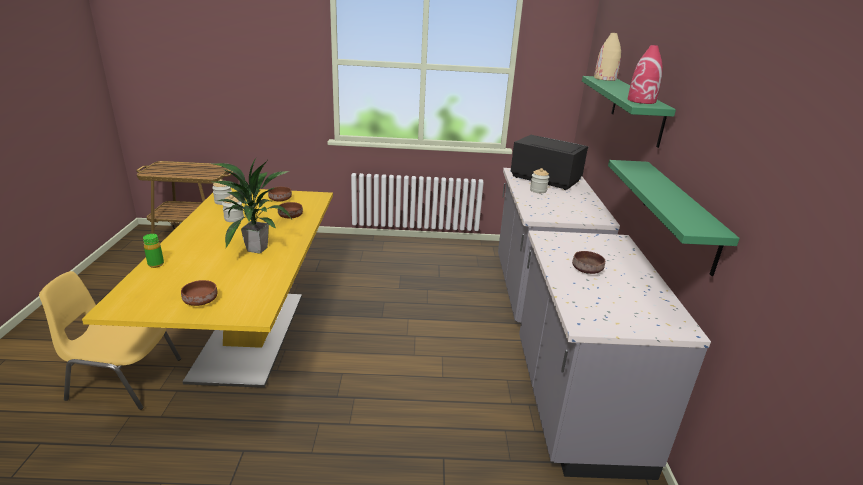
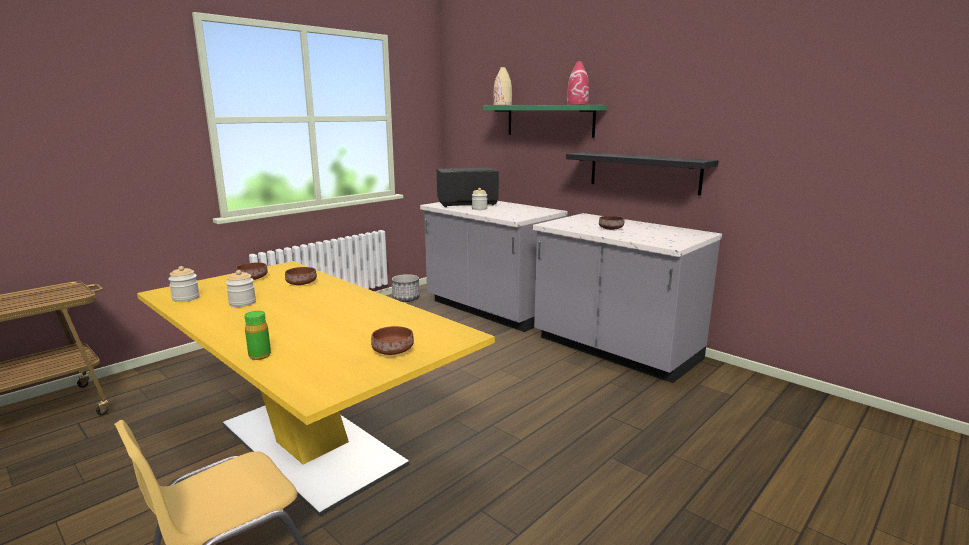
camera: 45 degrees left, 10 degrees down
potted plant [210,156,292,253] -> none
green shelf [608,160,740,276] -> black shelf [566,152,719,196]
none -> planter [392,274,420,302]

